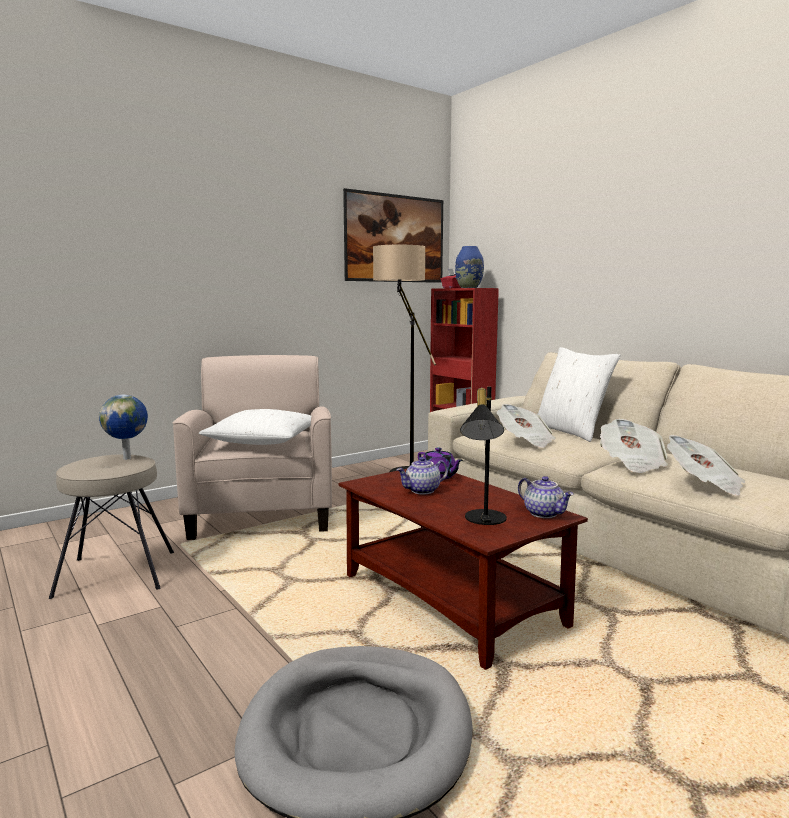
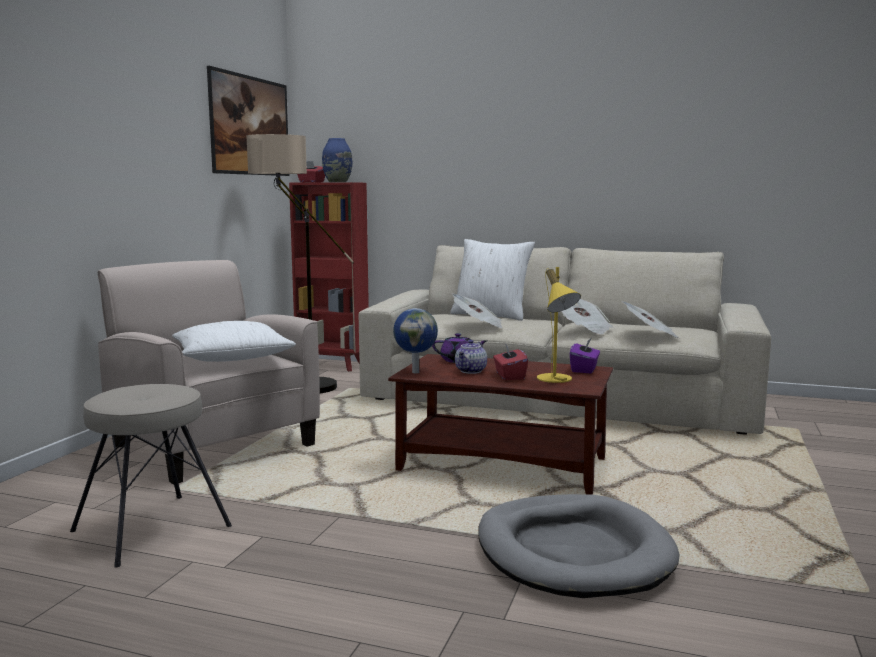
camera: 35 degrees left, 0 degrees up
globe [99,395,148,460] -> globe moved to [393,308,438,373]
black table lamp [460,386,507,525] -> yellow table lamp [537,267,581,383]
teapot [518,476,574,518] -> purple tissue box [570,339,600,373]
none -> red tissue box [493,344,528,380]

